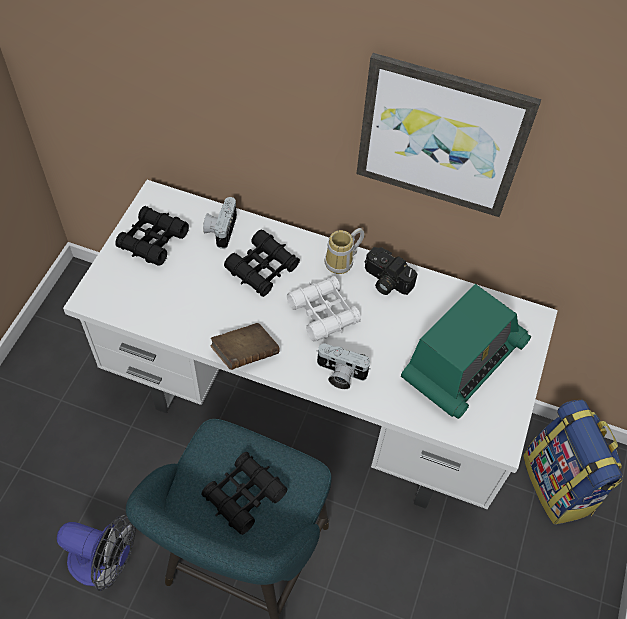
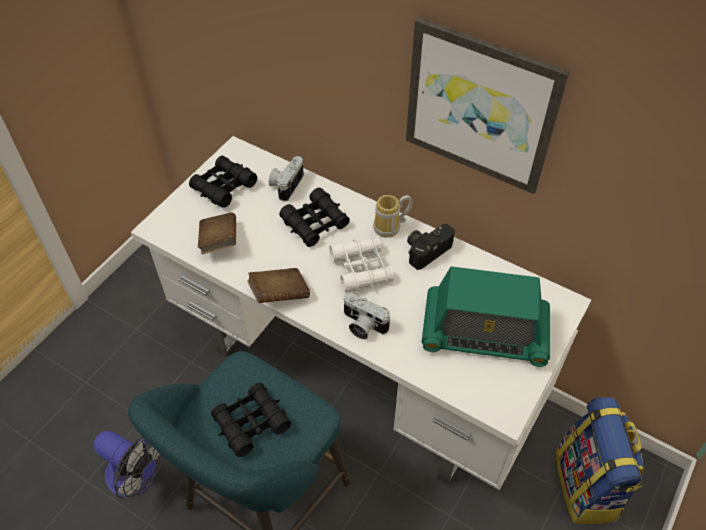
camera: 15 degrees right, 5 degrees down
camera [365,247,417,295] -> camera turned 90 degrees clockwise [407,224,455,270]
radio [401,284,531,419] -> radio turned 45 degrees clockwise [422,266,550,367]
none -> brown book [198,212,236,254]

